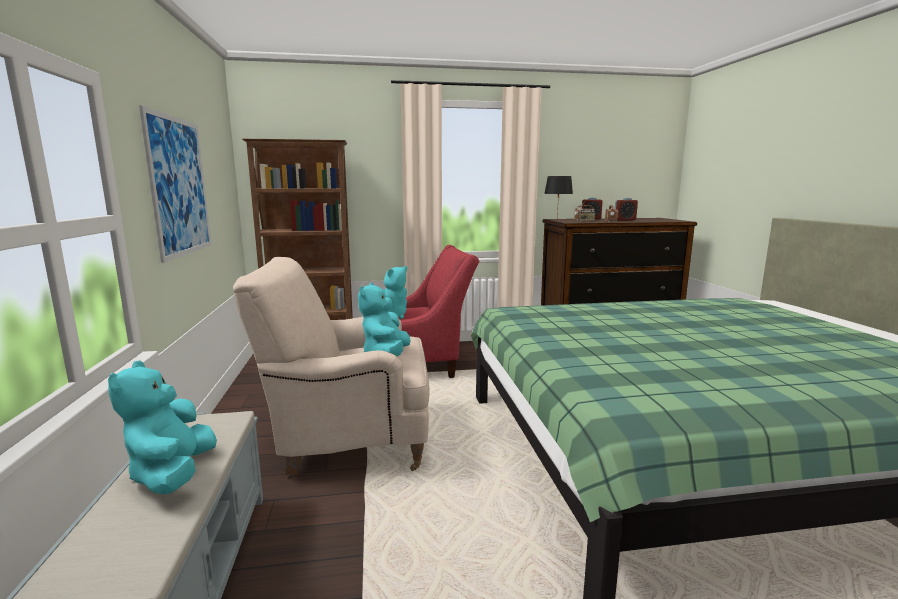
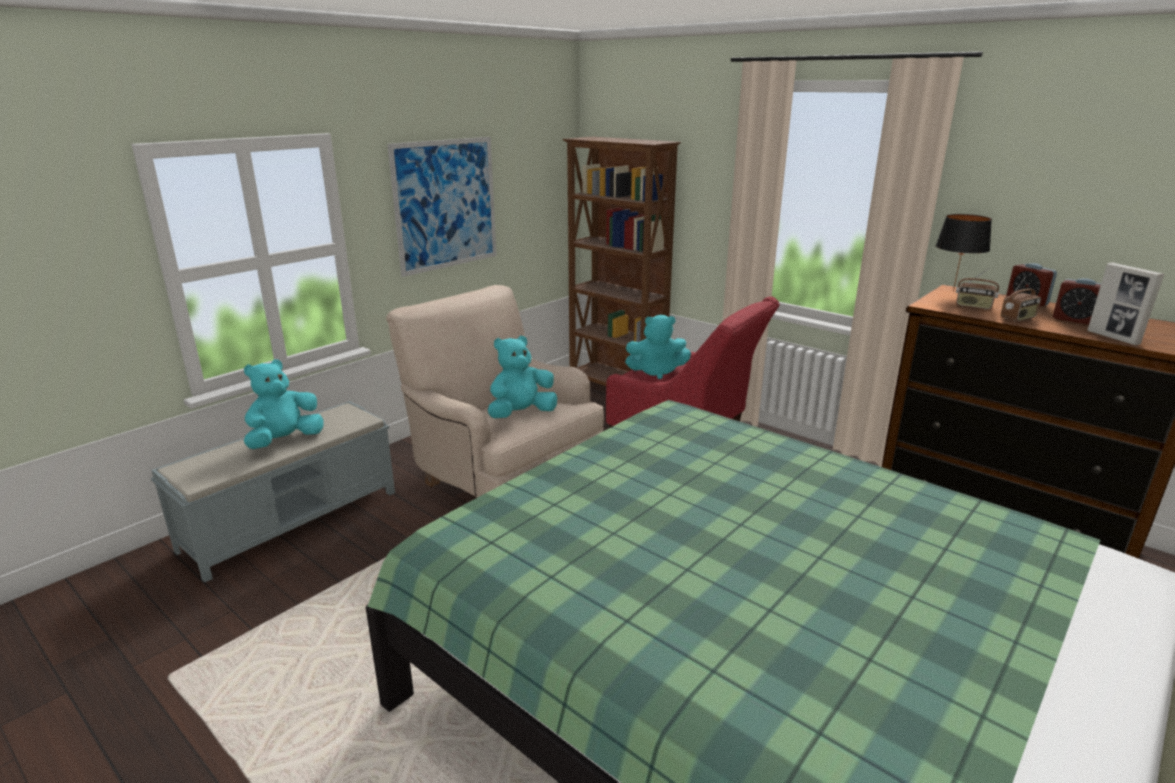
camera: 50 degrees right, 10 degrees up
none -> picture frame [1087,262,1165,345]

